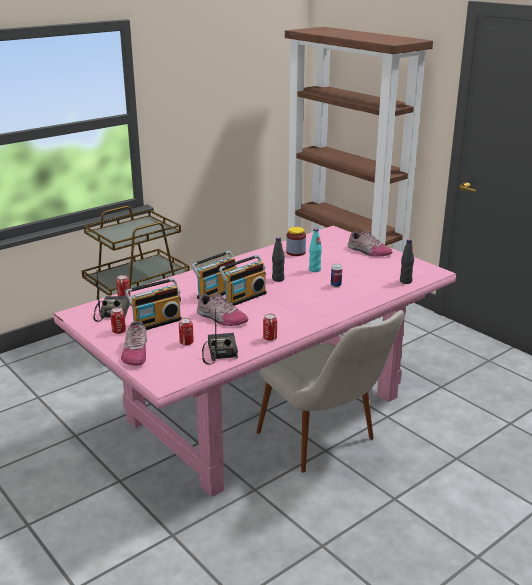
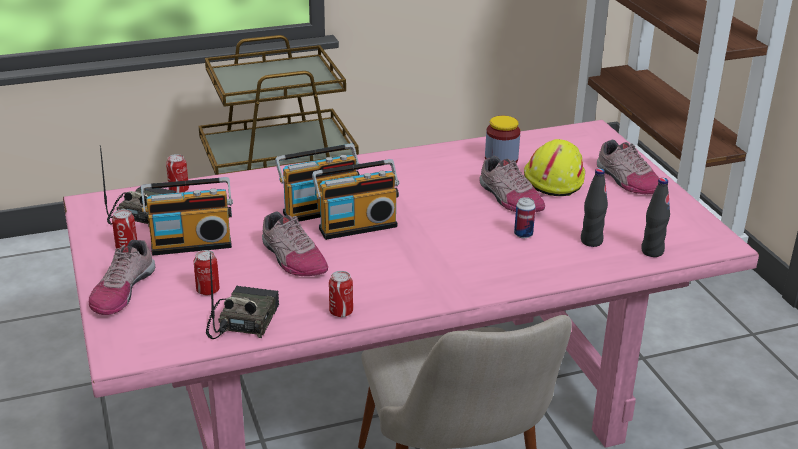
camera: 20 degrees right, 5 degrees up
black bottle [272,237,285,282] -> black bottle moved to [581,168,608,247]
turquoise bottle [309,228,322,272] -> shoe [479,156,545,212]
none -> yellow hard hat [524,139,585,196]

